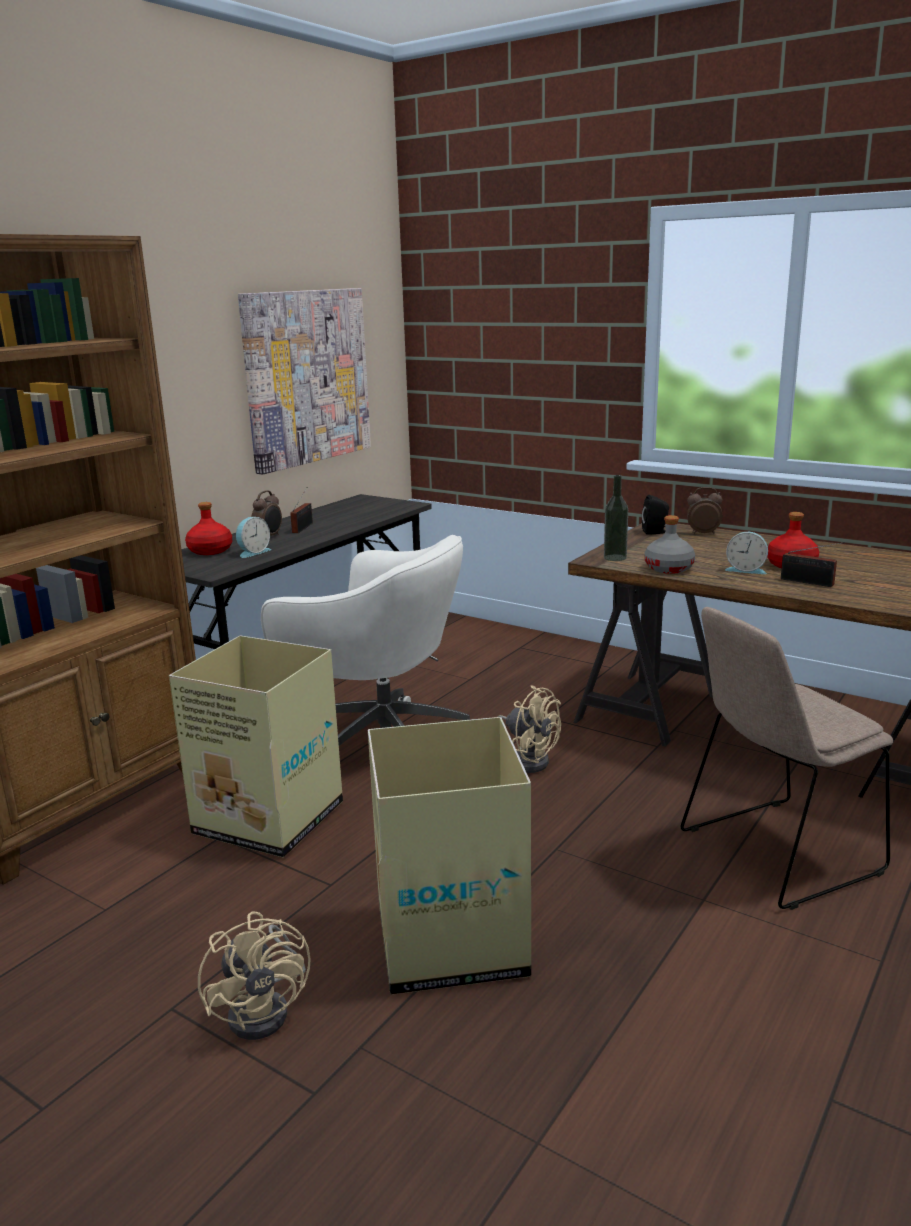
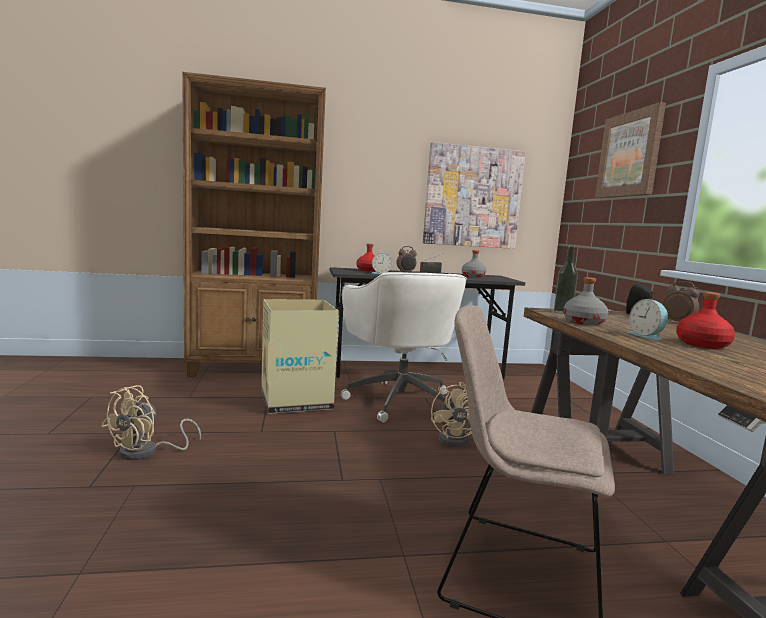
camera: 45 degrees right, 10 degrees down
cardboard box [368,717,531,995] -> none
radio [781,542,845,587] -> none
none -> grey bottle [462,250,486,278]
none -> picture [595,102,666,198]

